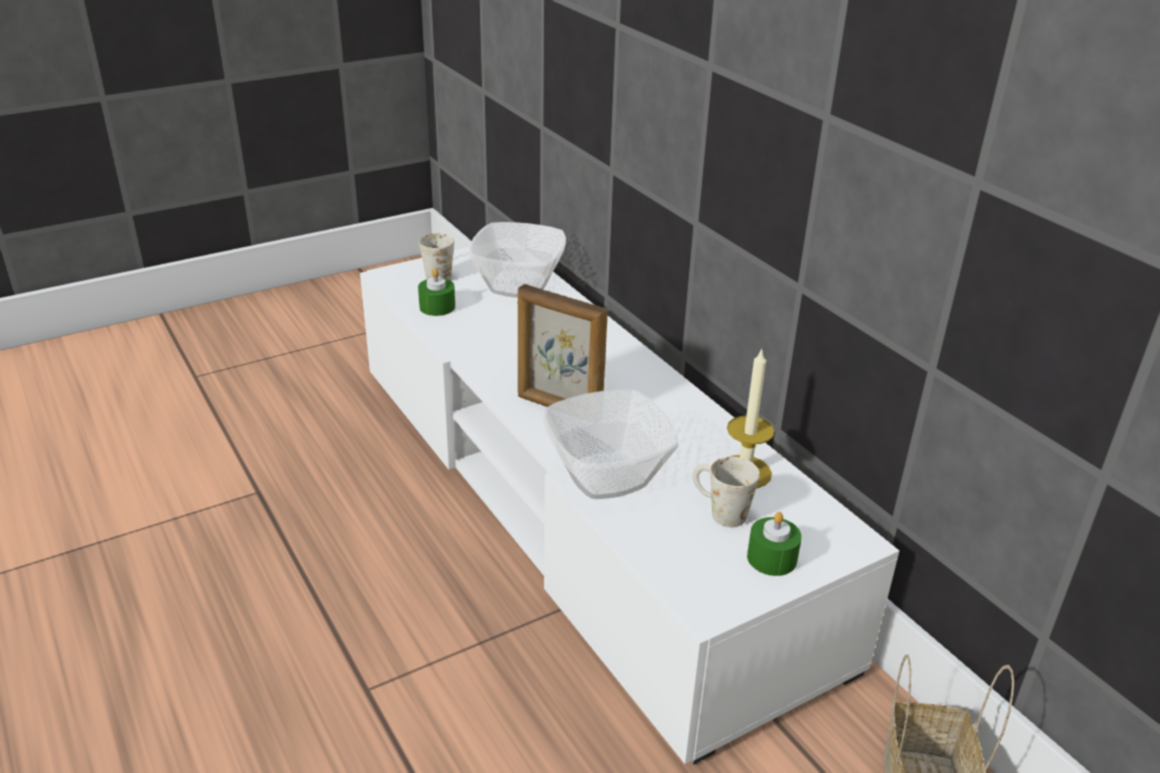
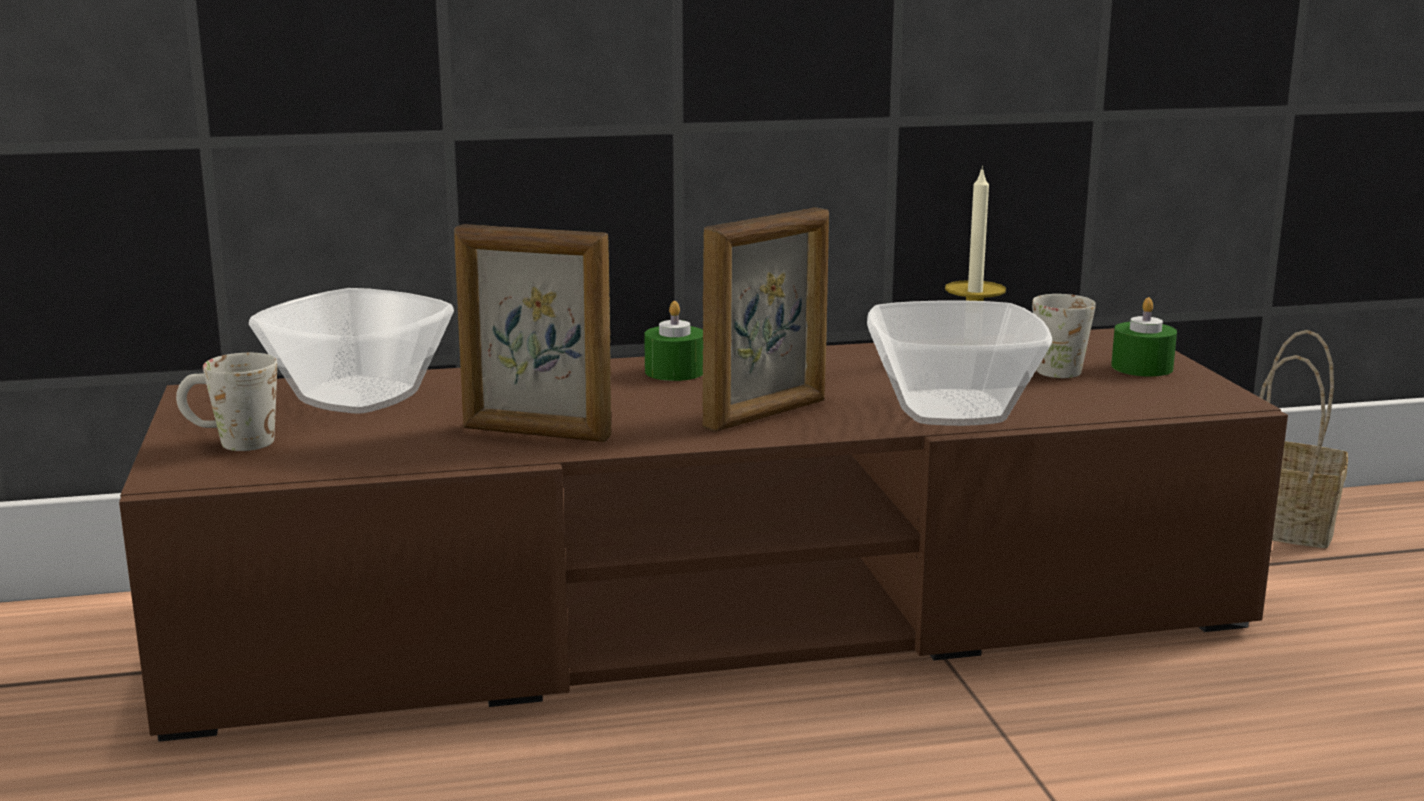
camera: 70 degrees left, 15 degrees down
white tv stand [360,247,899,765] -> brown tv stand [119,328,1288,742]
green candle [418,268,455,316] -> green candle moved to [644,301,704,381]
none -> picture frame [454,224,611,442]

